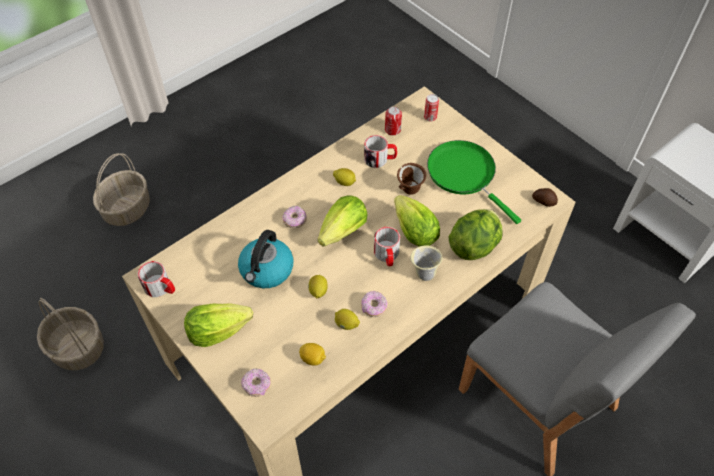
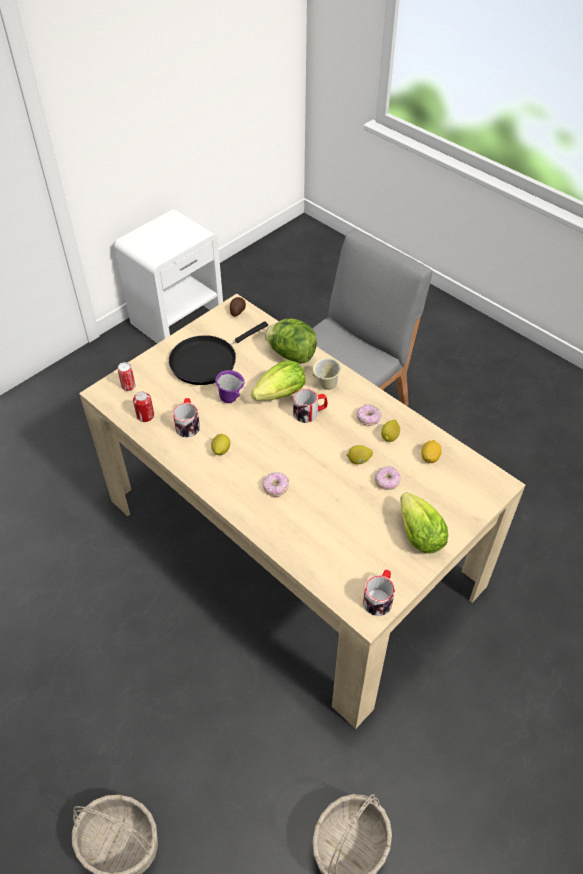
camera: 95 degrees left, 5 degrees down
kettle [238,230,293,288] -> none
donut [241,368,271,397] -> donut moved to [375,466,401,490]
lettuce [318,195,368,246] -> none
brown mug [397,163,427,195] -> purple mug [215,370,244,403]
green frying pan [427,140,521,224] -> black frying pan [169,322,268,385]

